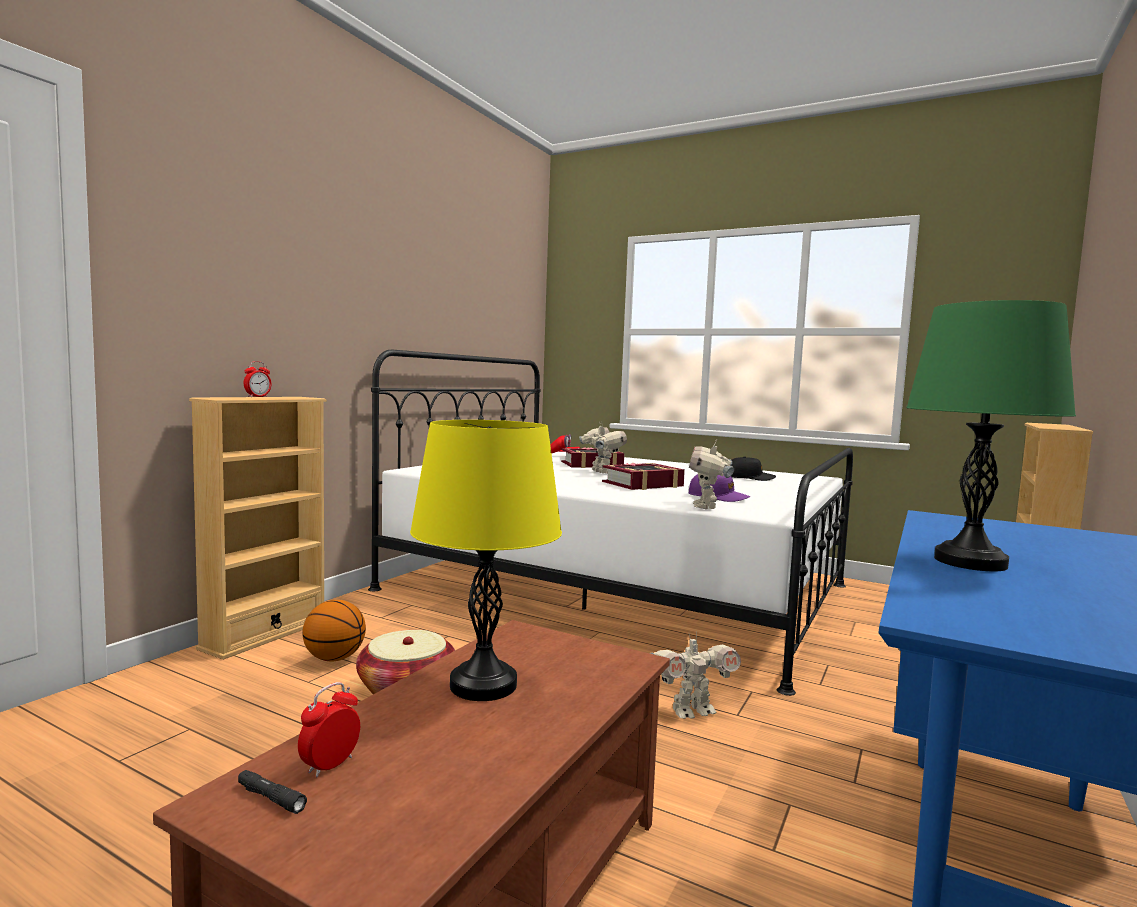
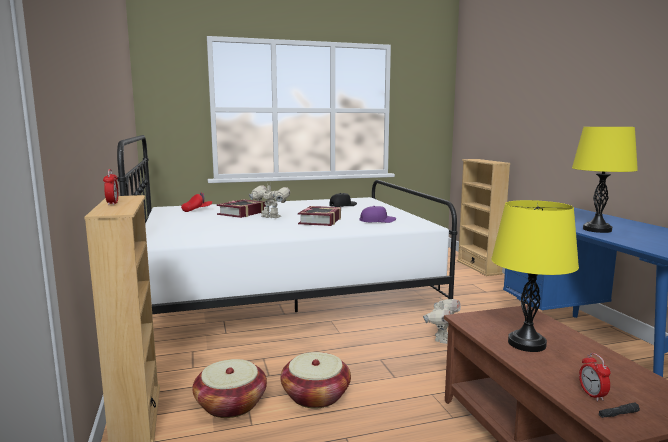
camera: 45 degrees left, 5 degrees up
basketball [302,600,366,661] -> basket [192,359,267,418]
toy robot [689,439,734,509] -> none
green table lamp [906,300,1076,571] -> yellow table lamp [572,127,638,233]

